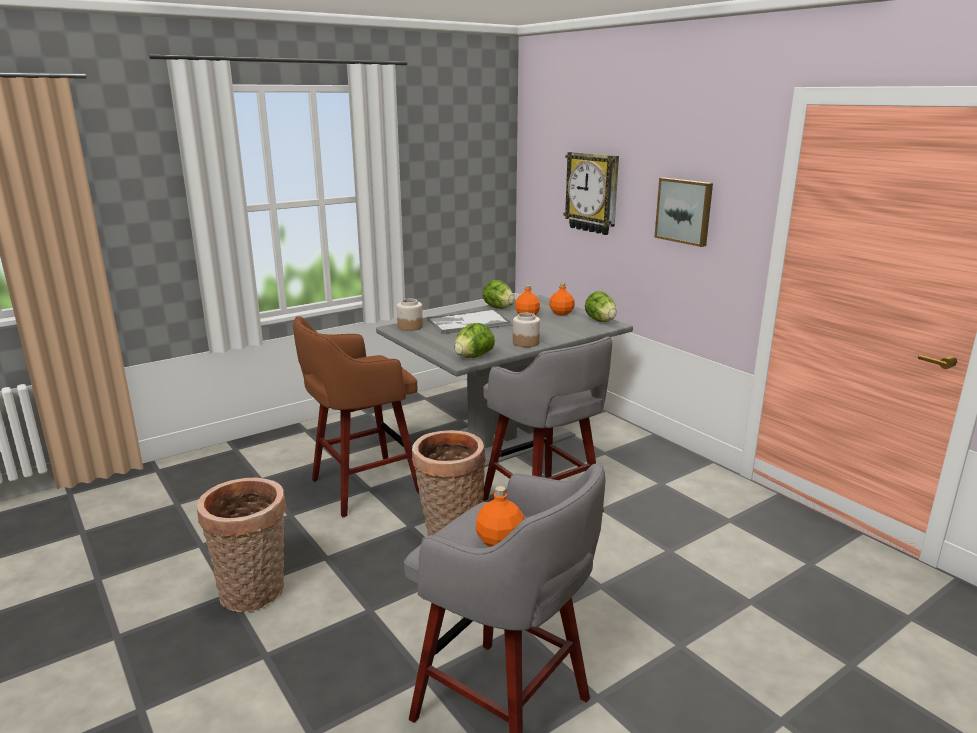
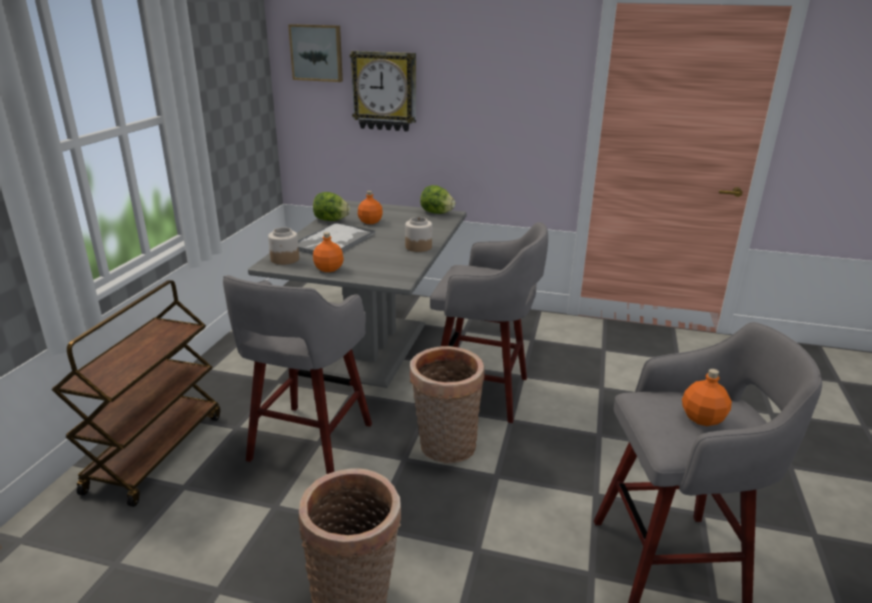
camera: 40 degrees left, 5 degrees up
brown stool [293,316,419,517] -> grey stool [223,275,372,474]
lettuce [454,323,495,358] -> none
orange bottle [549,283,575,315] -> orange bottle moved to [313,232,344,272]
picture [654,178,713,247] -> picture moved to [288,24,343,82]
none -> brown cart [52,280,221,507]

